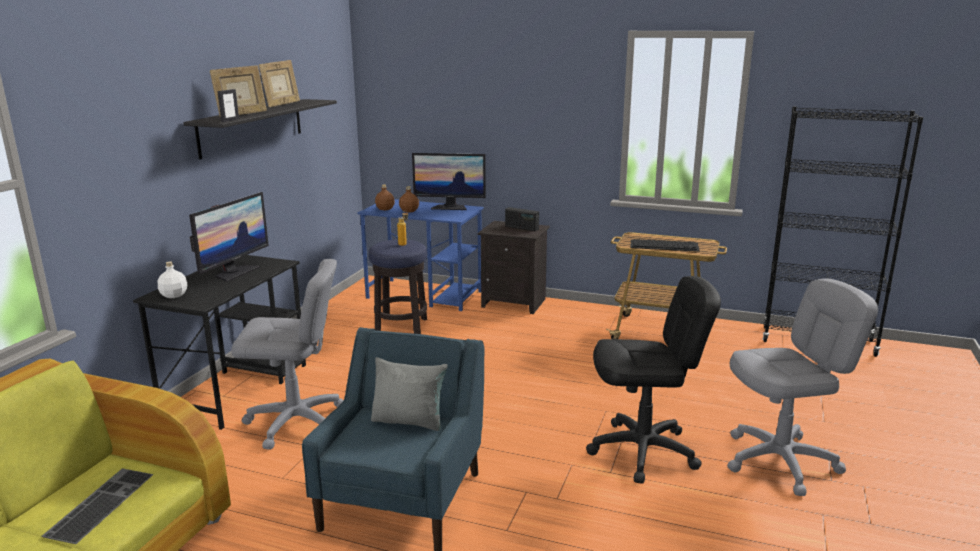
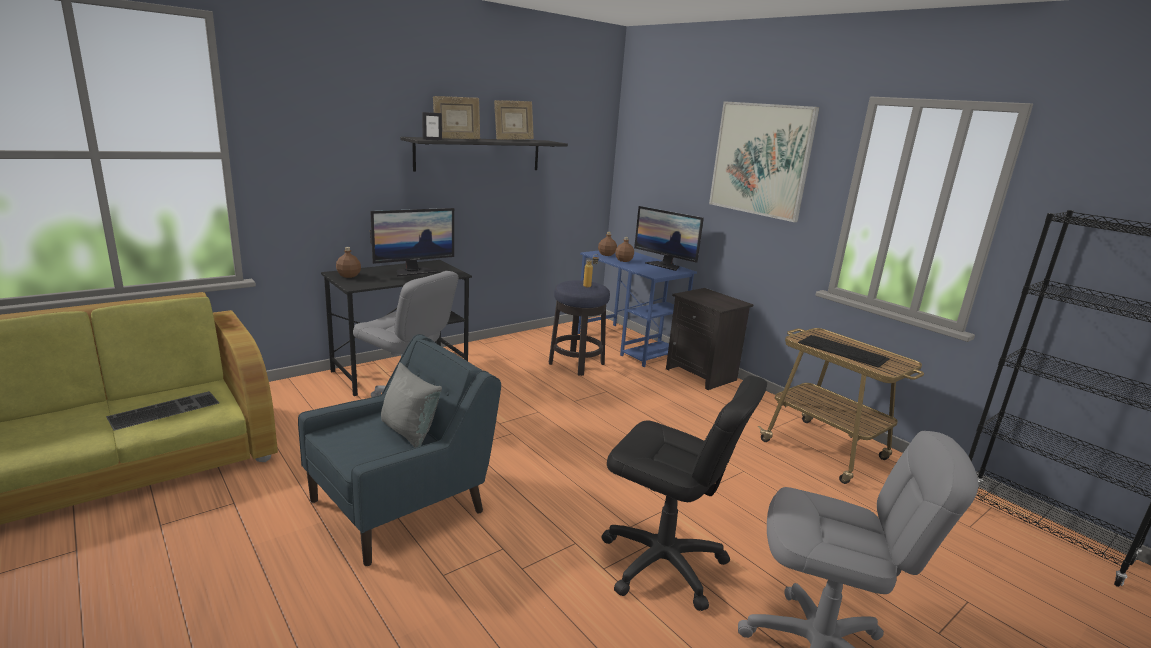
camera: 30 degrees right, 0 degrees up
white bottle [158,261,187,298] -> brown bottle [336,247,361,278]
radio [505,207,539,231] -> none
none -> picture [709,101,819,222]

